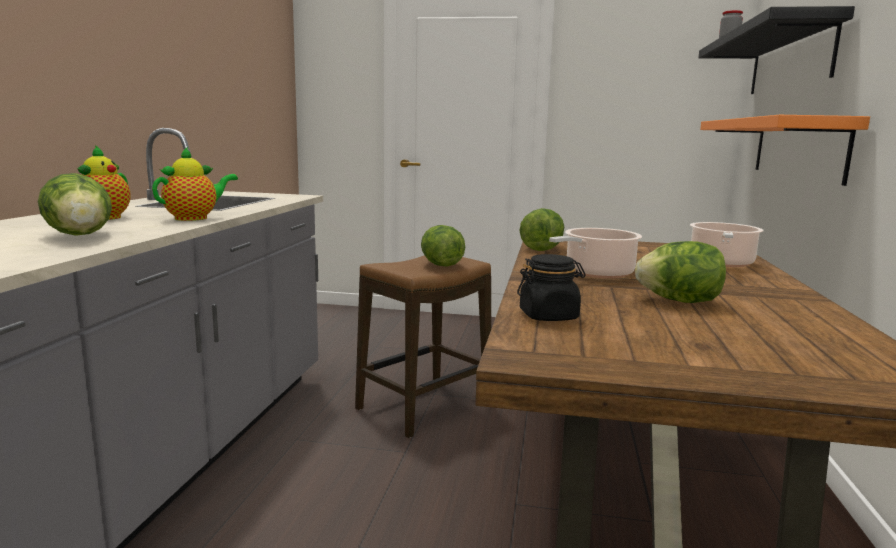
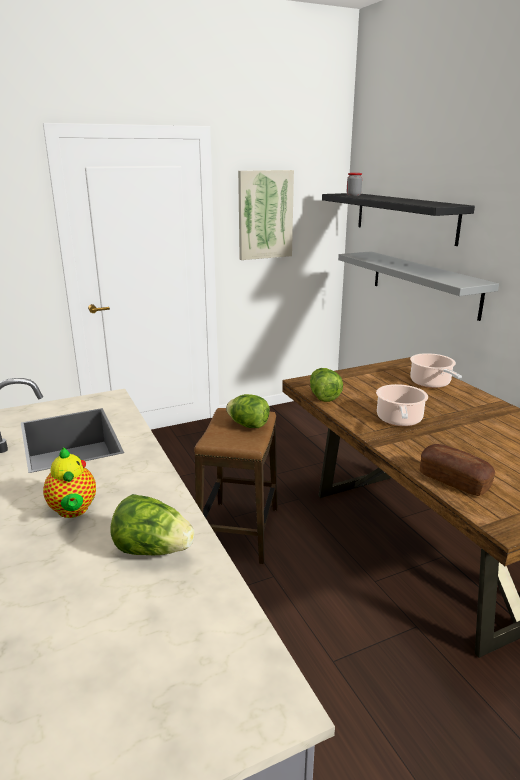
camera: 35 degrees left, 10 degrees up
teapot [152,147,238,221] -> none
black jar [517,254,586,321] -> bread [420,444,495,496]
lettuce [635,241,726,303] -> none
orange shelf [700,115,870,186] -> grey shelf [338,251,499,321]
none -> picture [238,170,294,260]

